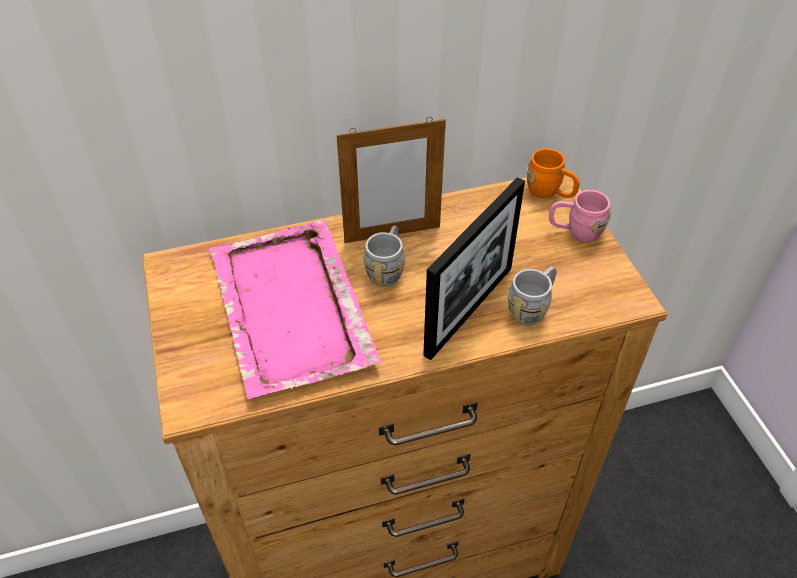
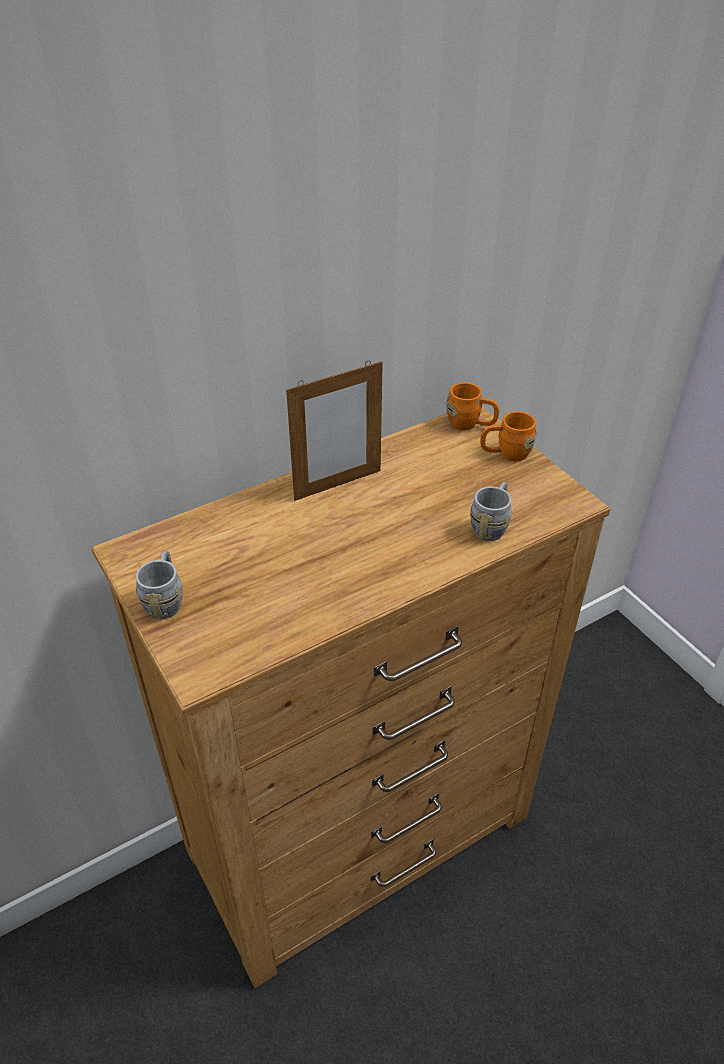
camera: 15 degrees left, 5 degrees down
pink tray [209,220,382,399] -> none
grey mug [364,225,405,287] -> grey mug moved to [136,551,183,619]
picture frame [423,177,525,360] -> none
pink mug [549,190,611,242] -> orange mug [480,411,537,461]

